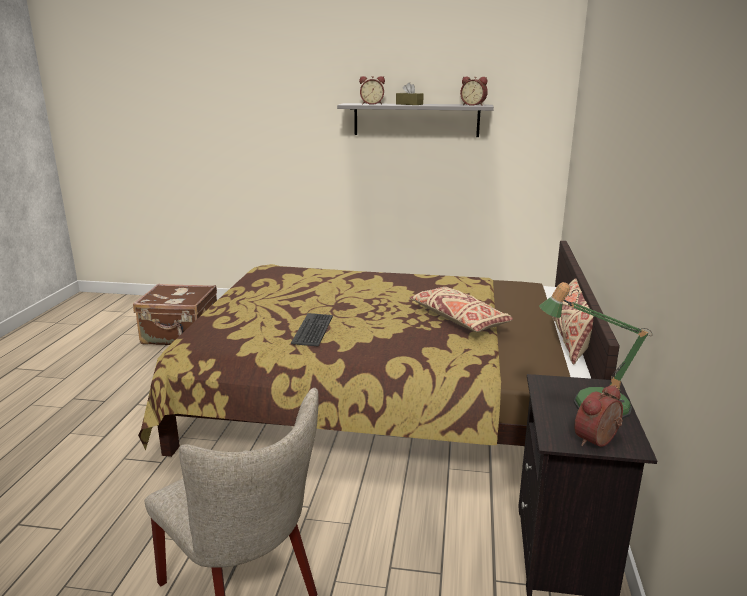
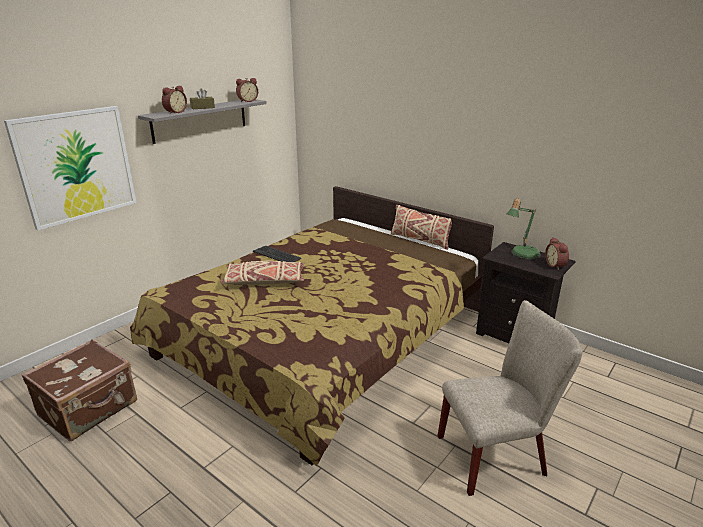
camera: 60 degrees left, 5 degrees up
keyboard [291,313,333,347] -> keyboard moved to [253,246,301,262]
beige pillow [410,287,513,332] -> beige pillow moved to [221,261,304,285]
none -> picture [4,106,137,230]

